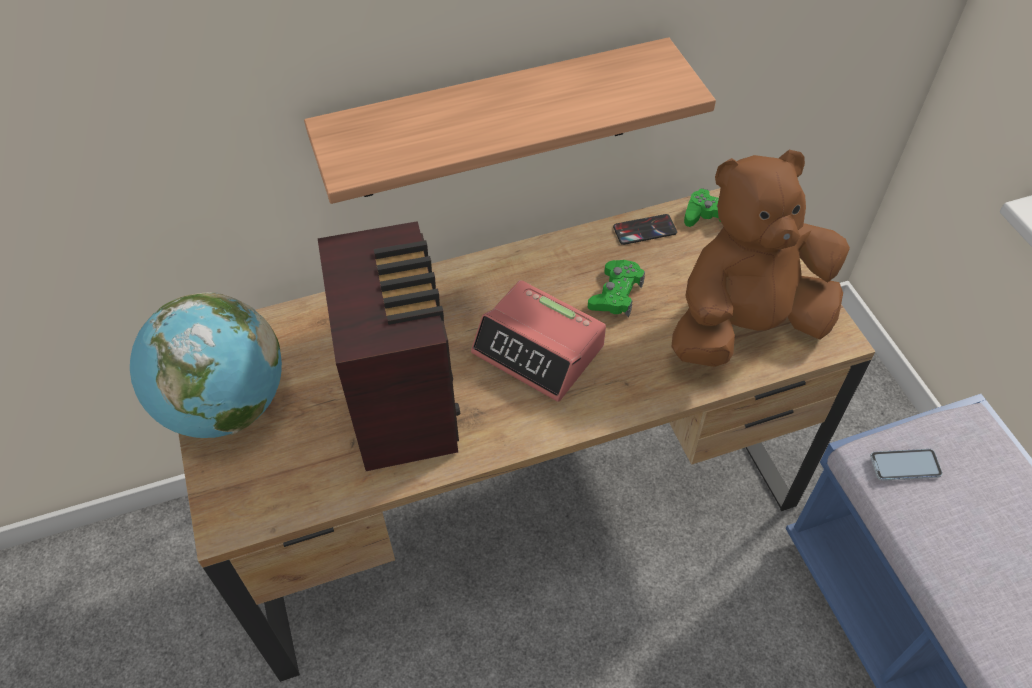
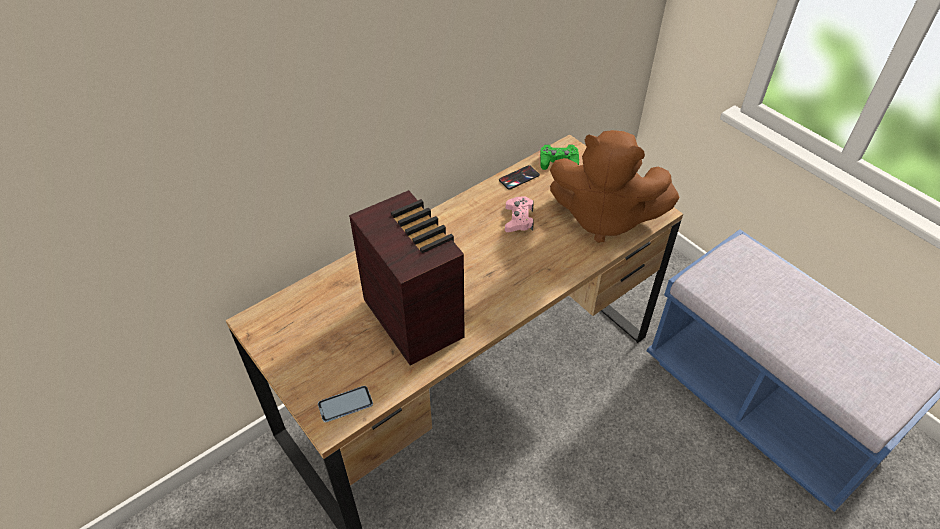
camera: 20 degrees left, 5 degrees down
globe [130,292,282,438] -> none
shelf [304,37,716,204] -> none
alarm clock [471,280,606,402] -> none
green game controller [588,260,645,317] -> pink game controller [505,196,534,232]
brown plush toy [671,150,850,367] -> brown plush toy turned 120 degrees counterclockwise [550,130,679,243]
phone [870,449,943,481] -> phone moved to [318,386,373,422]

